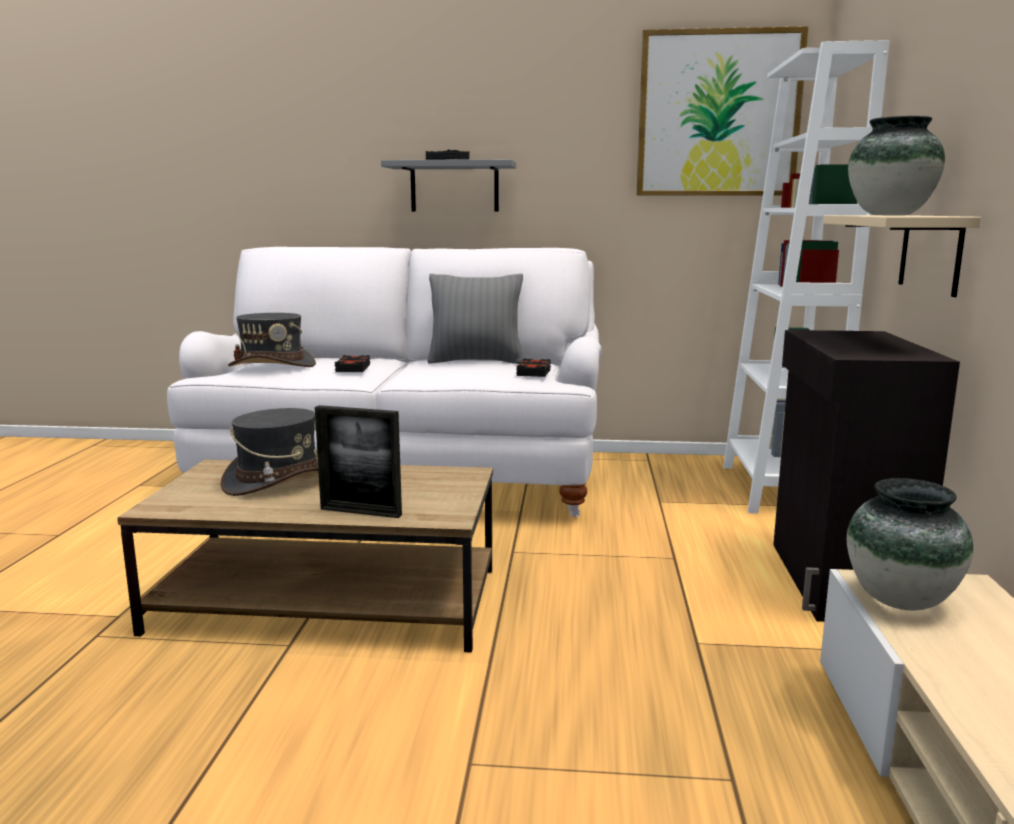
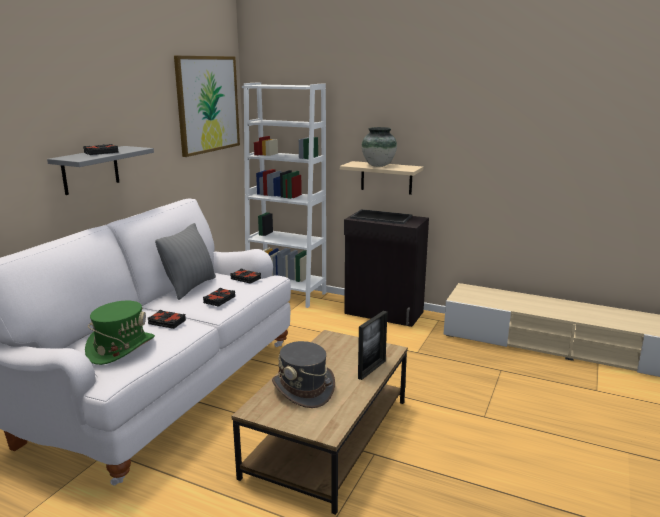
camera: 70 degrees left, 5 degrees up
grey hat [228,313,316,367] -> green hat [85,301,155,365]
vase [847,478,973,610] -> none
none -> black book [203,288,235,307]
none -> tray [350,209,412,224]

